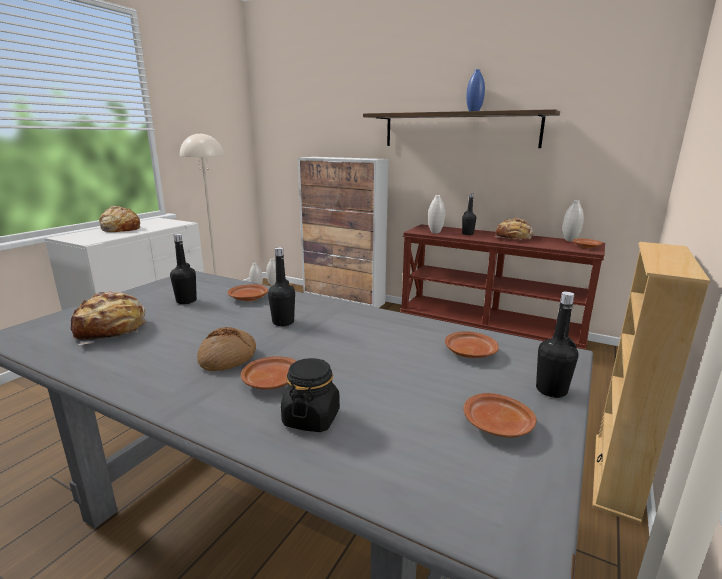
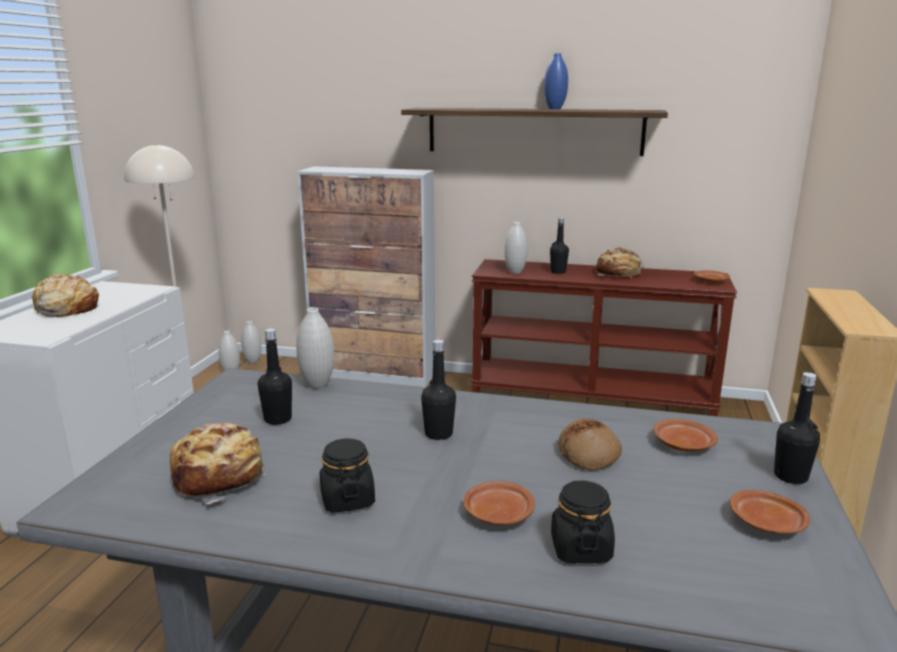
camera: 15 degrees left, 0 degrees up
bread [197,327,256,371] -> bread moved to [558,418,622,470]
brown plate [227,284,268,301] -> none
white vase [563,200,584,242] -> white vase moved to [296,307,334,389]
none -> black jar [320,438,375,513]

